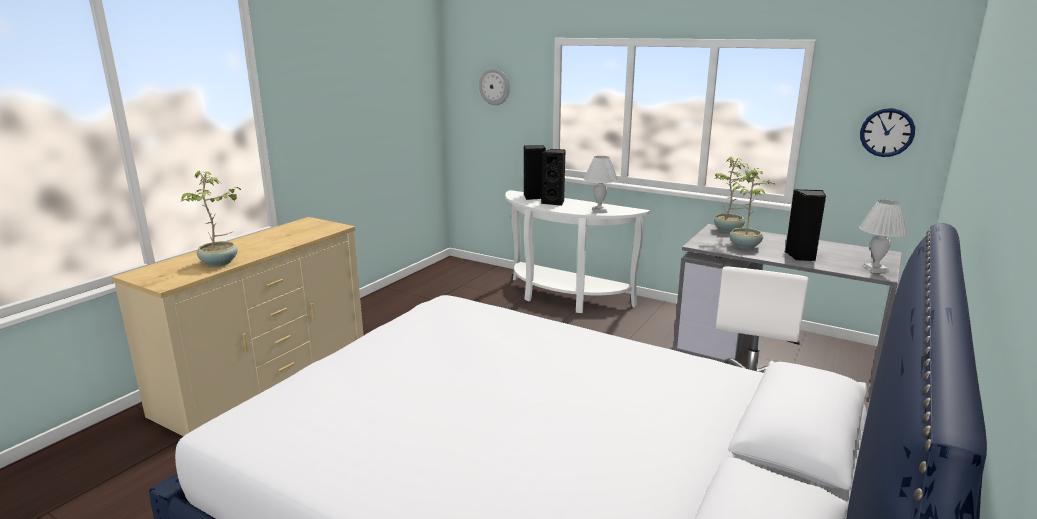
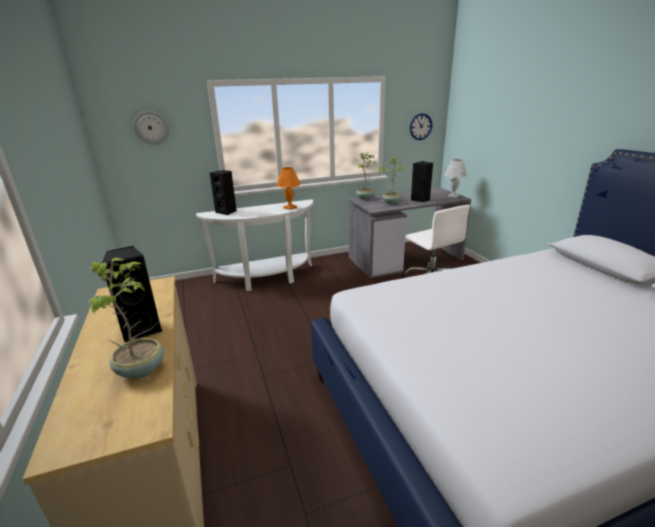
camera: 50 degrees left, 5 degrees up
black speaker [541,149,566,206] -> black speaker moved to [102,246,162,343]
white table lamp [584,156,618,213] -> orange table lamp [276,167,301,210]

